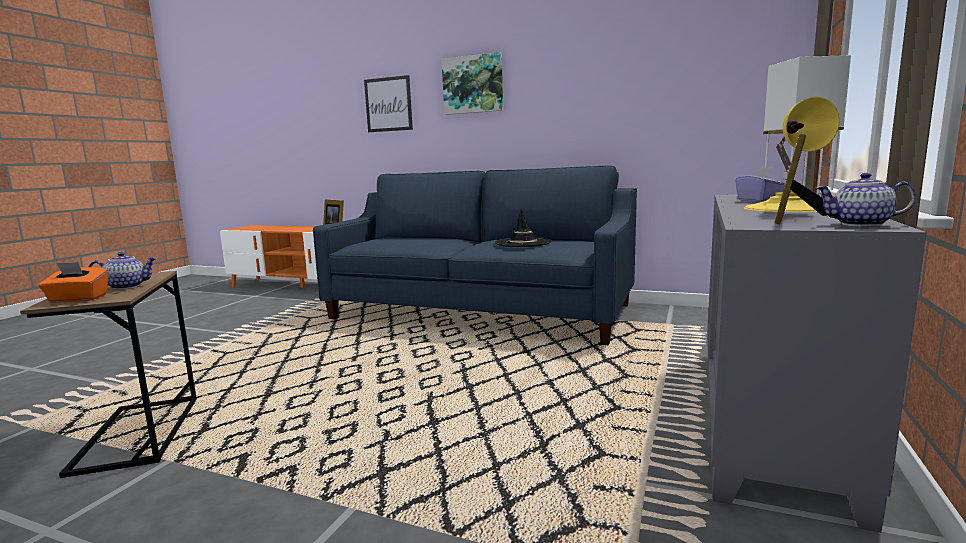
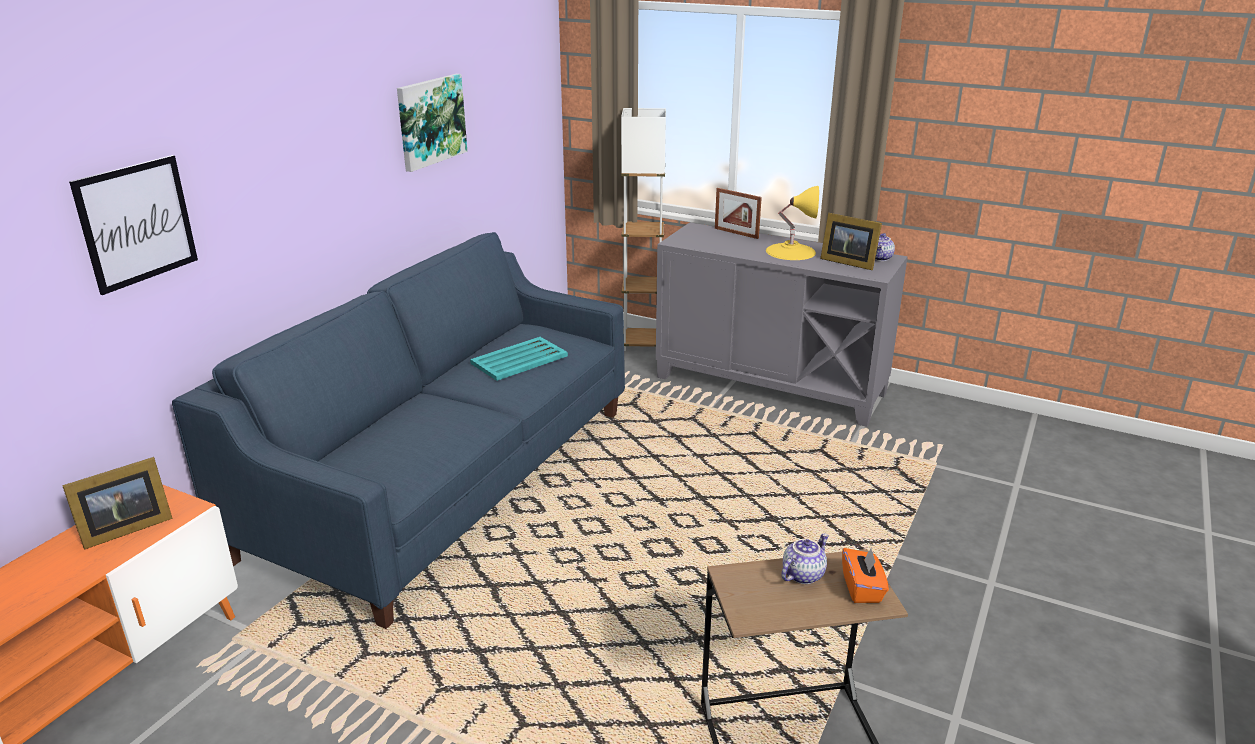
camera: 85 degrees left, 15 degrees up
teapot [89,252,157,290] -> teapot turned 60 degrees clockwise [781,534,829,584]
picture [441,52,503,115] -> picture moved to [397,74,467,172]
black hat [495,209,551,247] -> turquoise tray [470,337,568,381]
purple tissue box [735,167,785,202] -> none

